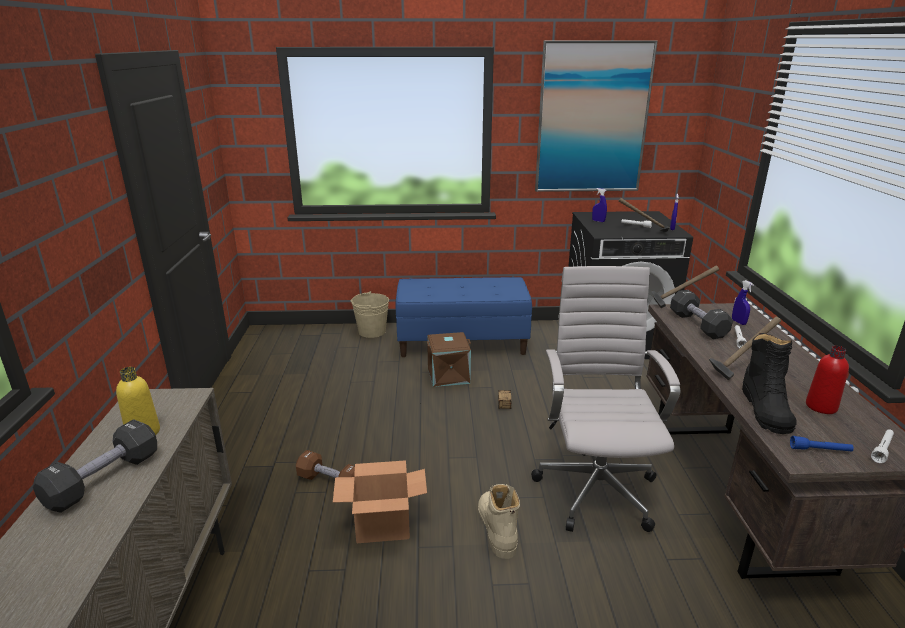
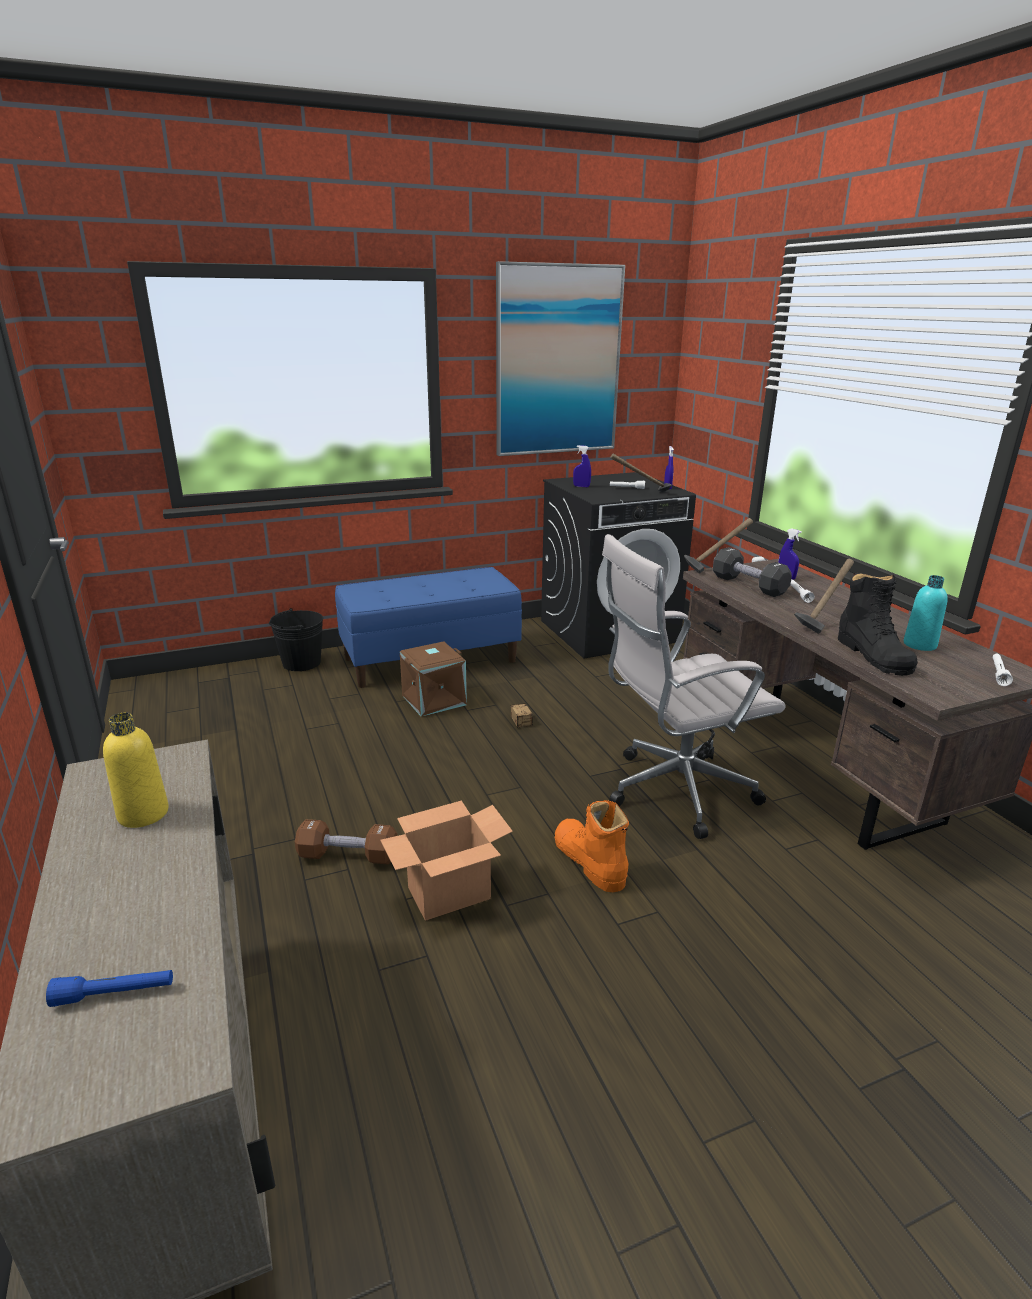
camera: 20 degrees left, 0 degrees up
black dumbbell [33,419,157,513] -> none
beige bucket [350,291,389,338] -> black bucket [269,608,323,671]
beige boot [478,484,520,559] -> orange boot [554,800,629,892]
white office chair [531,266,680,532] -> white office chair turned 90 degrees counterclockwise [602,534,786,839]
blue flashlight [790,436,854,452] -> blue flashlight moved to [46,970,173,1007]
red bottle [806,346,849,414] -> turquoise bottle [904,575,948,651]

